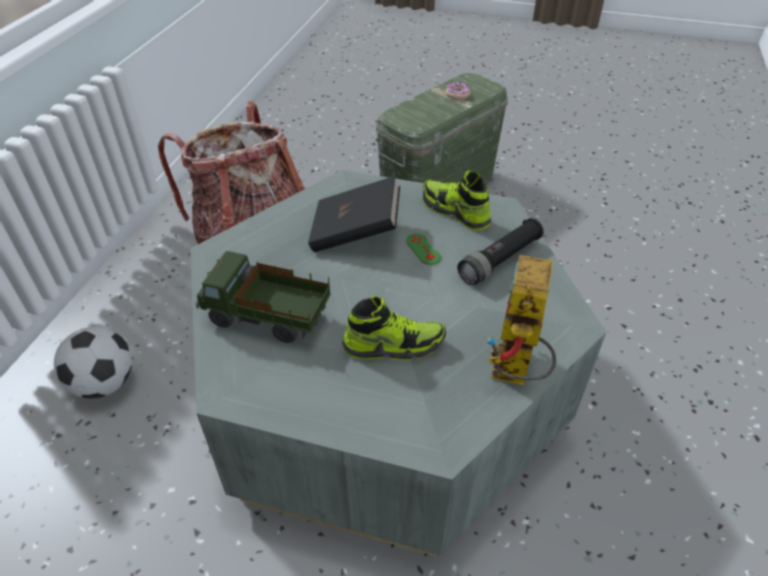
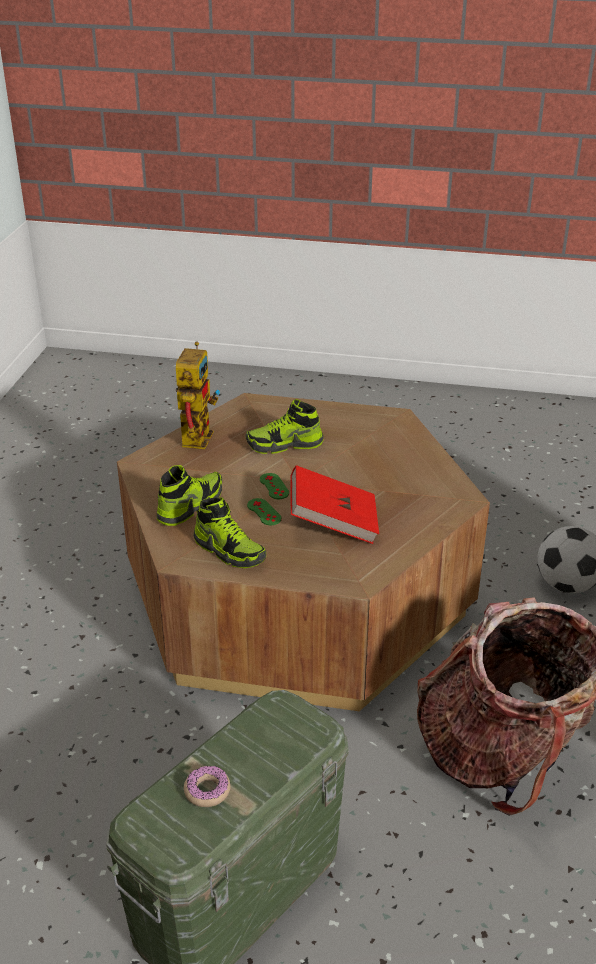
camera: 175 degrees right, 10 degrees down
grey coffee table [190,170,606,556] -> brown coffee table [117,393,490,711]
toy truck [196,251,331,343] -> none
black book [308,176,400,252] -> red book [291,465,379,544]
black flashlight [457,218,544,285] -> shoe [157,465,222,526]
none -> green game controller [260,473,289,499]

